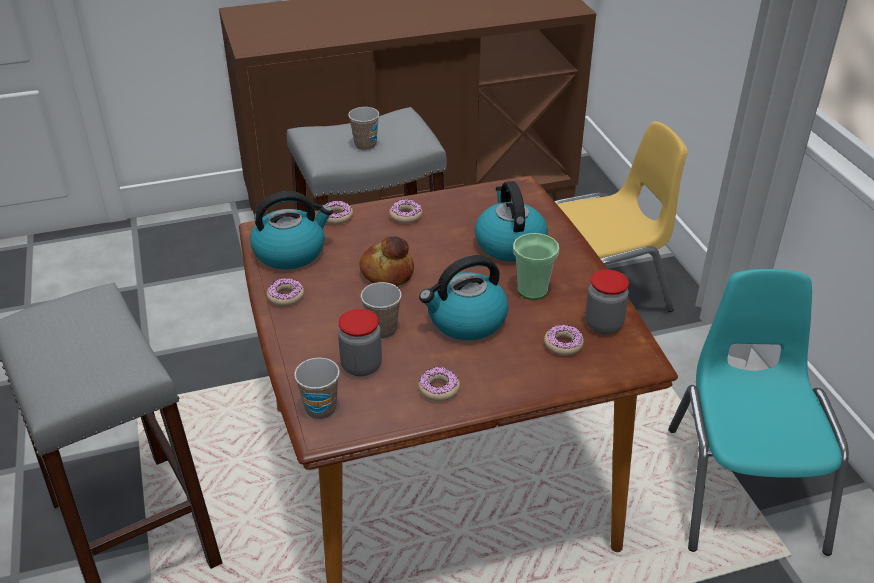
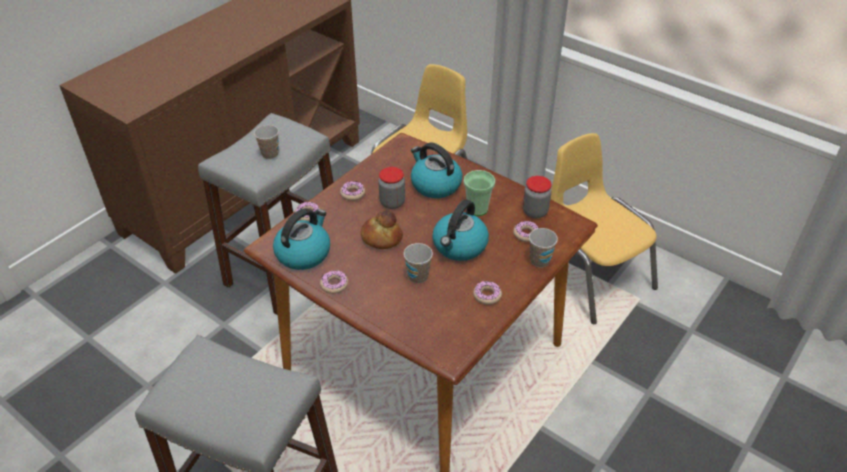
camera: 35 degrees left, 5 degrees up
cup [294,357,340,420] -> cup moved to [529,228,558,268]
jar [338,309,382,376] -> jar moved to [378,167,405,209]
turquoise chair [668,269,849,556] -> yellow chair [551,133,658,324]

